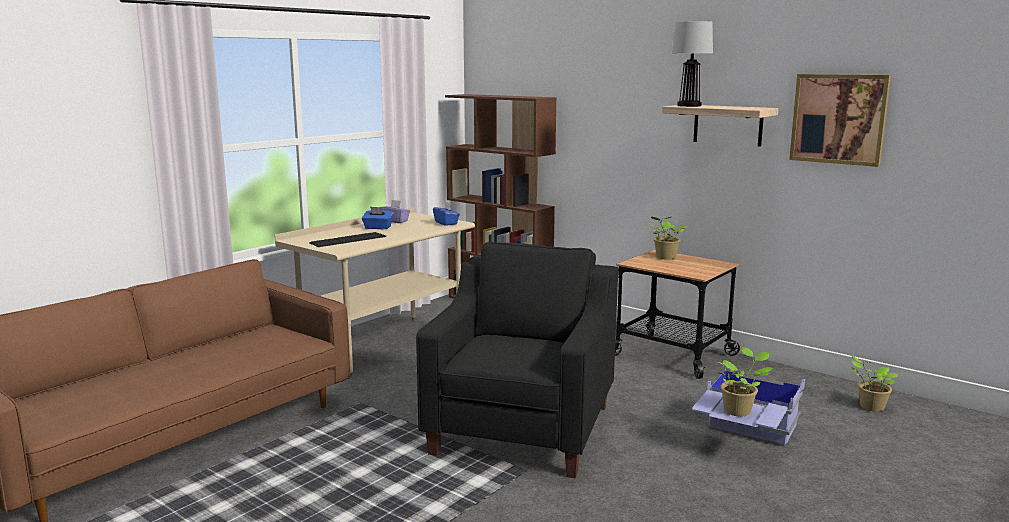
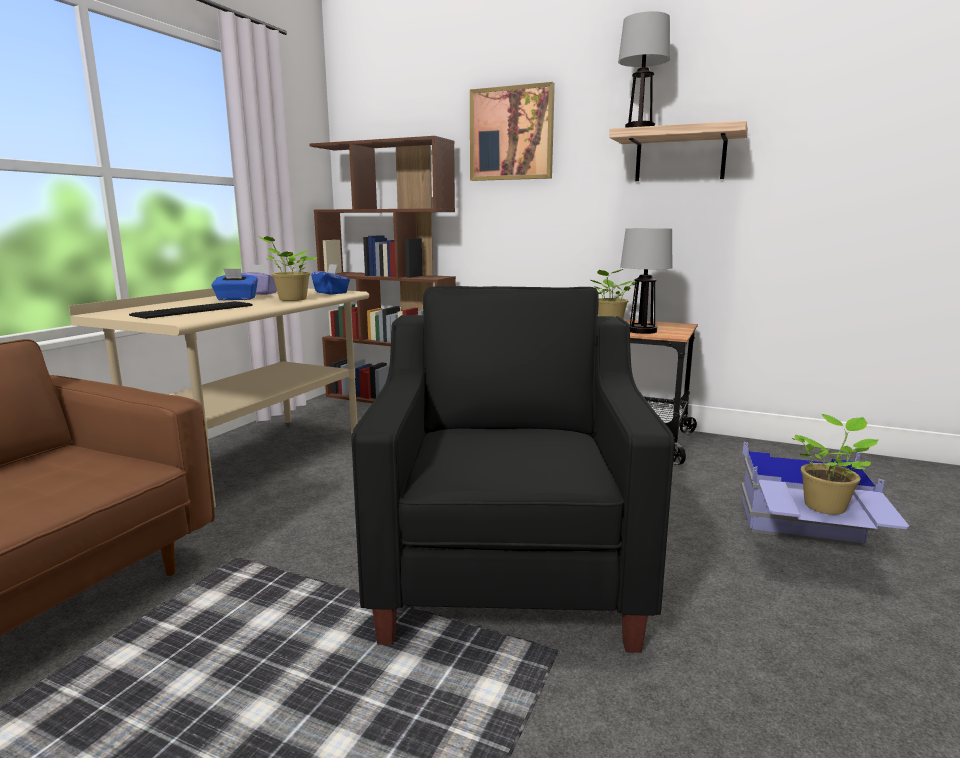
camera: 15 degrees left, 0 degrees up
picture [789,74,891,167] -> picture moved to [470,82,555,181]
potted plant [850,355,898,412] -> potted plant moved to [258,236,318,301]
none -> table lamp [620,228,672,334]

